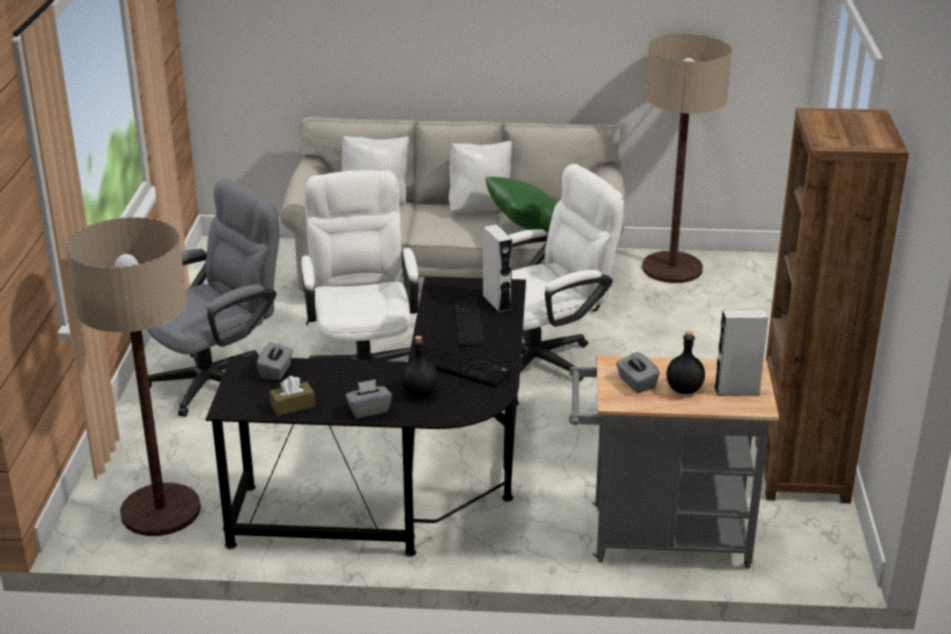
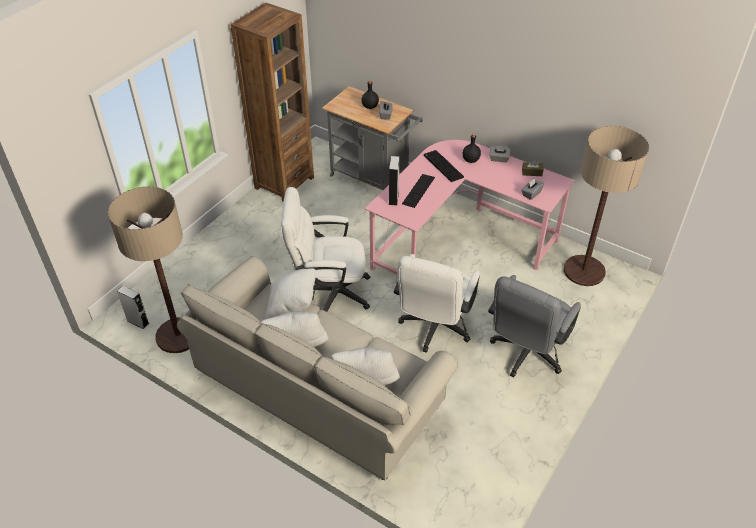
camera: 150 degrees left, 15 degrees up
grey office chair [147,179,280,417] -> grey office chair turned 45 degrees counterclockwise [488,275,581,378]
black desk [206,277,526,557] -> pink desk [365,140,575,275]
green pillow [485,177,557,233] -> white pillow [265,268,316,319]
grey speaker [714,309,768,396] -> grey speaker moved to [117,286,149,329]

